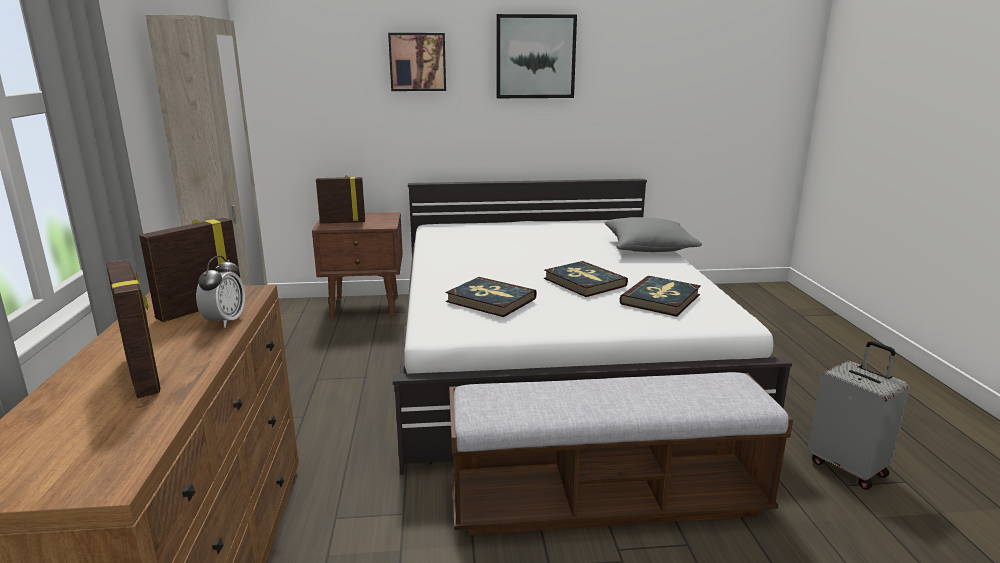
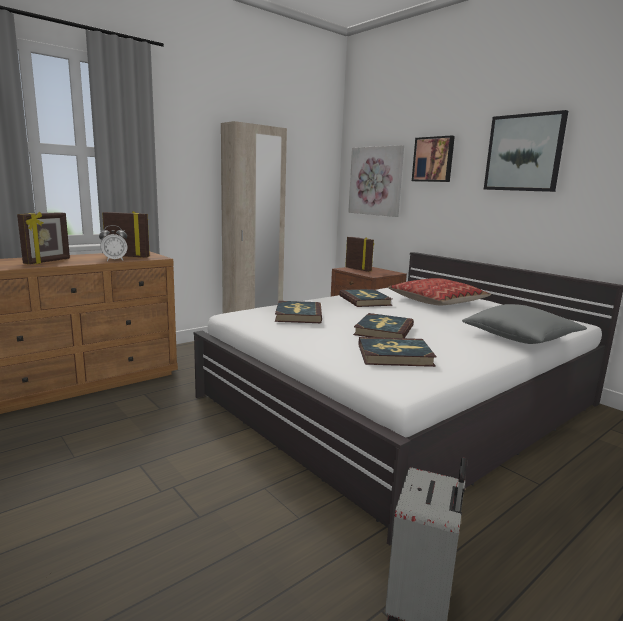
camera: 55 degrees right, 5 degrees down
bench [449,372,793,536] -> none
none -> book [339,289,392,307]
none -> picture [348,145,404,217]
none -> pillow [388,278,491,305]

